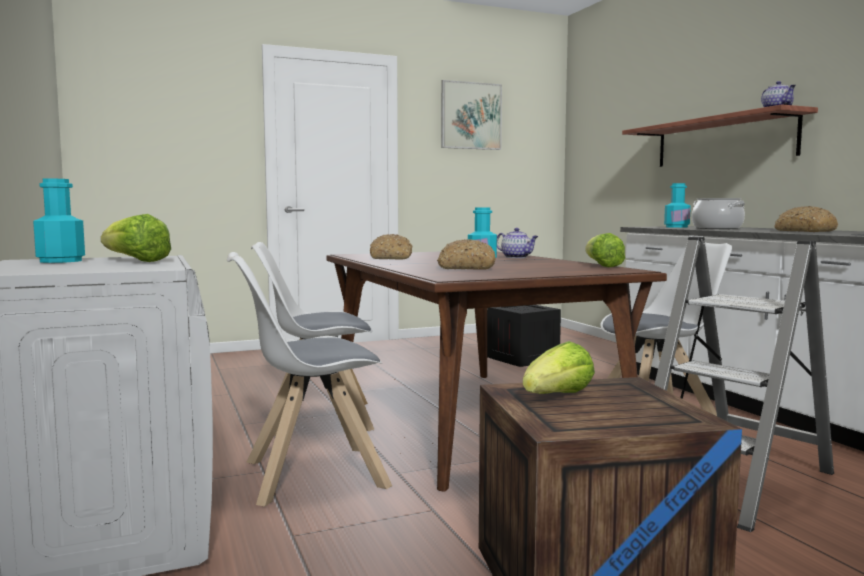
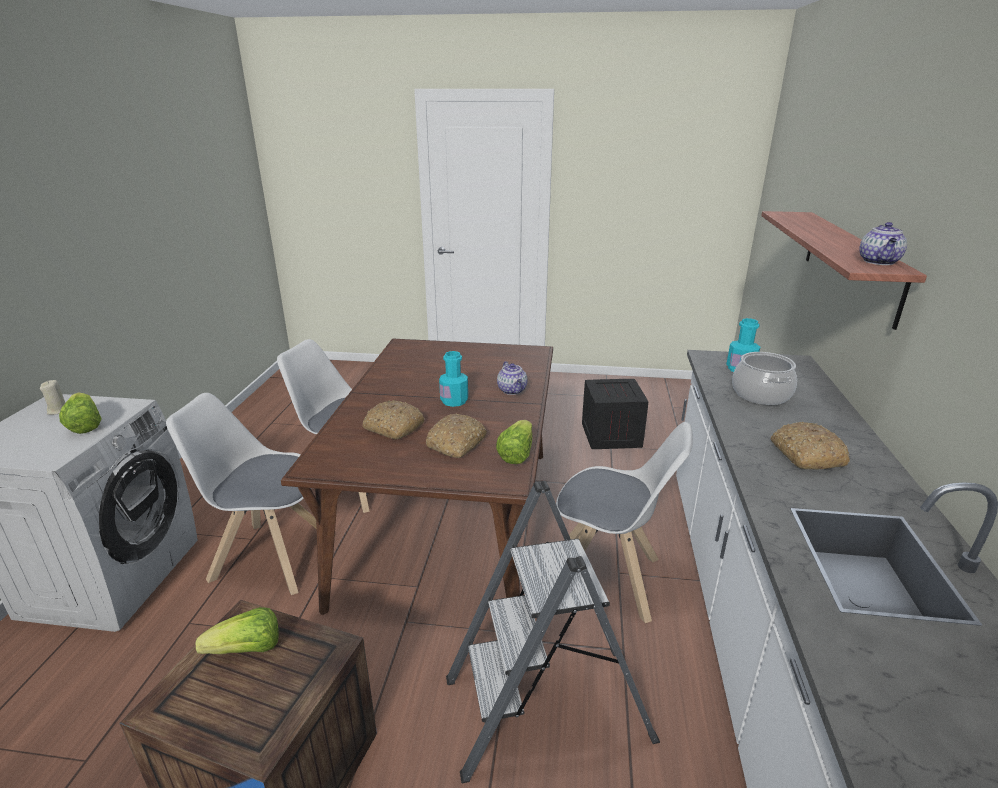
camera: 30 degrees right, 20 degrees up
turquoise bottle [33,179,85,263] -> beige candle [40,380,65,415]
bread [370,234,413,259] -> bread moved to [426,414,487,458]
picture [441,80,502,150] -> none

